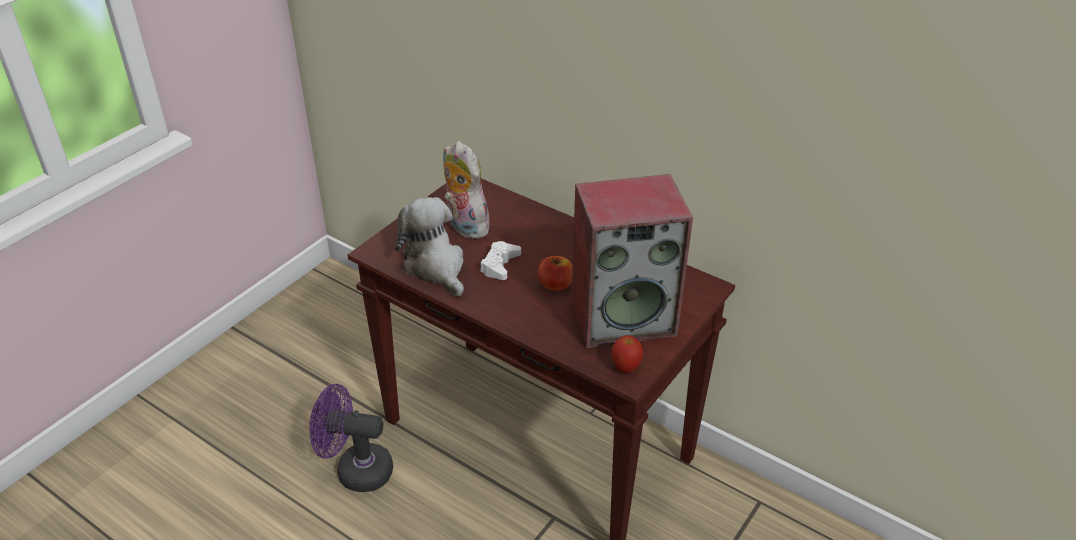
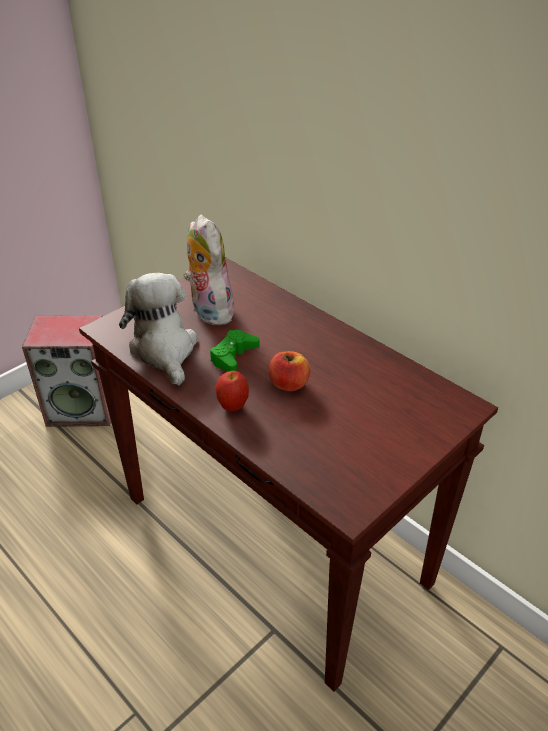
camera: 10 degrees right, 0 degrees up
purple fan [309,384,393,492] -> none
white game controller [480,241,521,280] -> green game controller [210,330,260,371]
speaker [571,174,693,349] -> speaker moved to [22,315,111,427]
apple [612,335,643,373] -> apple moved to [215,371,249,411]

